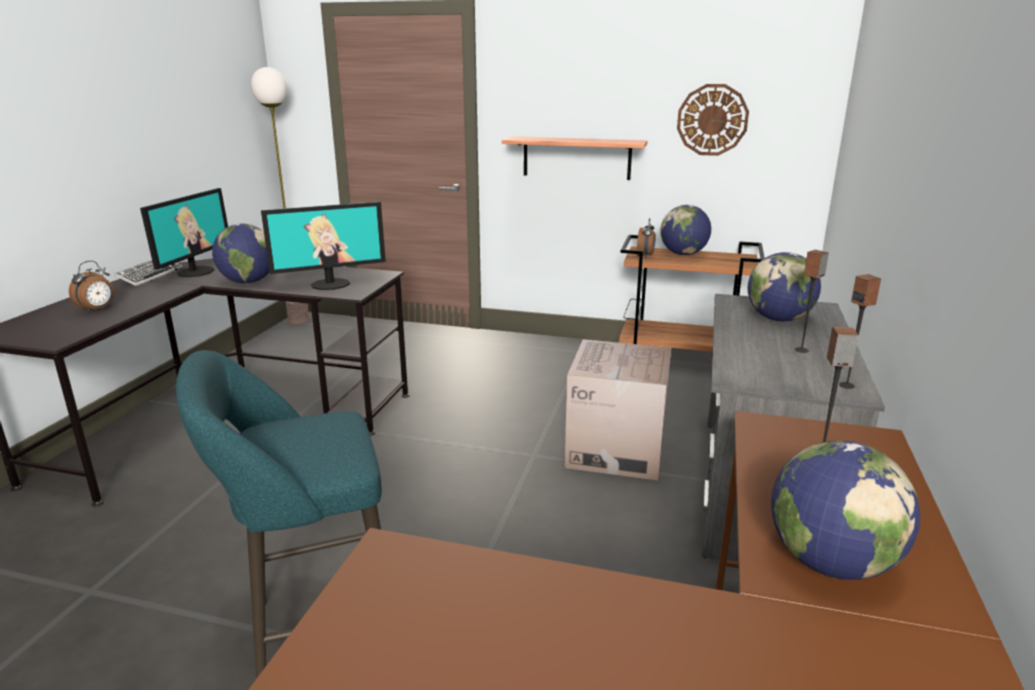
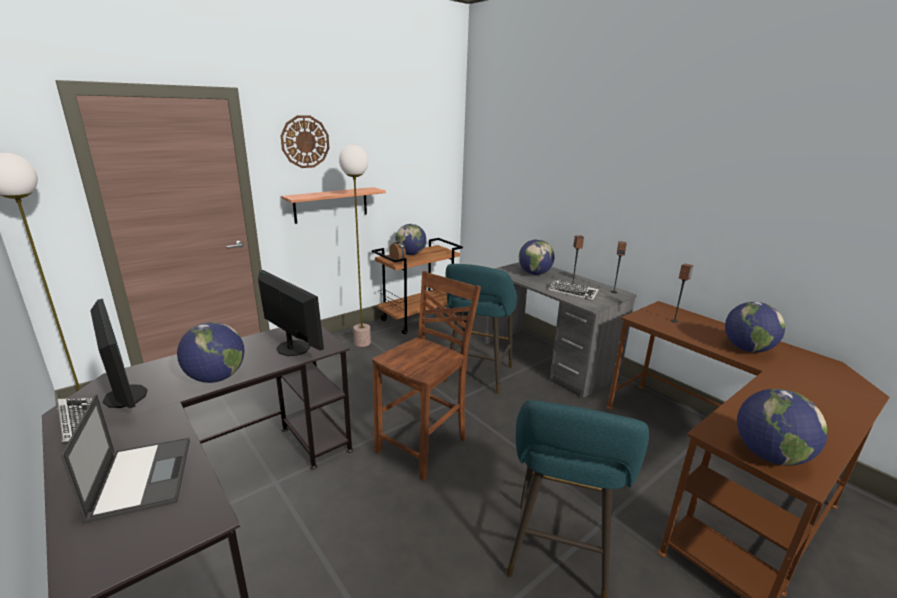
camera: 55 degrees left, 0 degrees up
alarm clock [69,261,114,313] -> laptop [61,394,190,523]
monitor [261,201,386,290] -> monitor turned 60 degrees counterclockwise [258,270,324,356]
cardboard box [564,339,671,480] -> turquoise stool [444,264,517,394]
wall clock [677,84,749,156] -> wall clock moved to [280,115,329,168]
none -> floor lamp [339,145,371,347]
none -> brown chair [372,271,481,481]
none -> keyboard [548,280,599,301]
none -> globe [737,389,828,466]

